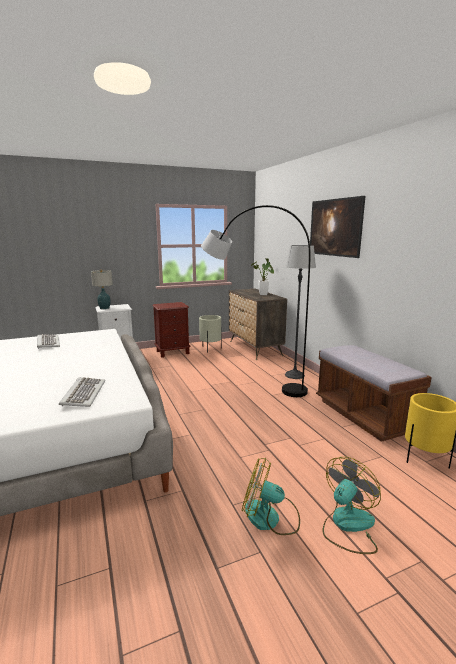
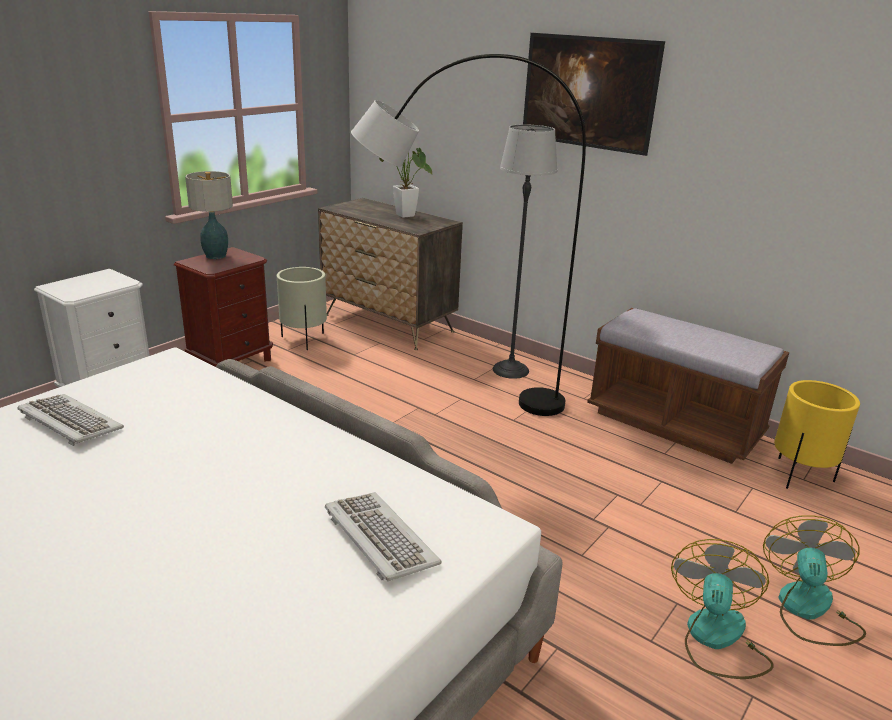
camera: 30 degrees left, 10 degrees up
table lamp [91,270,113,309] -> table lamp moved to [185,171,233,259]
fan [242,457,300,535] -> fan turned 120 degrees clockwise [671,539,774,679]

